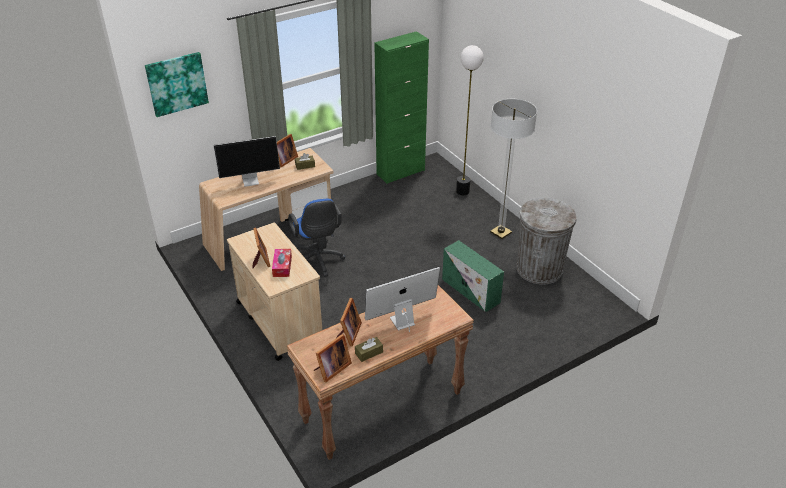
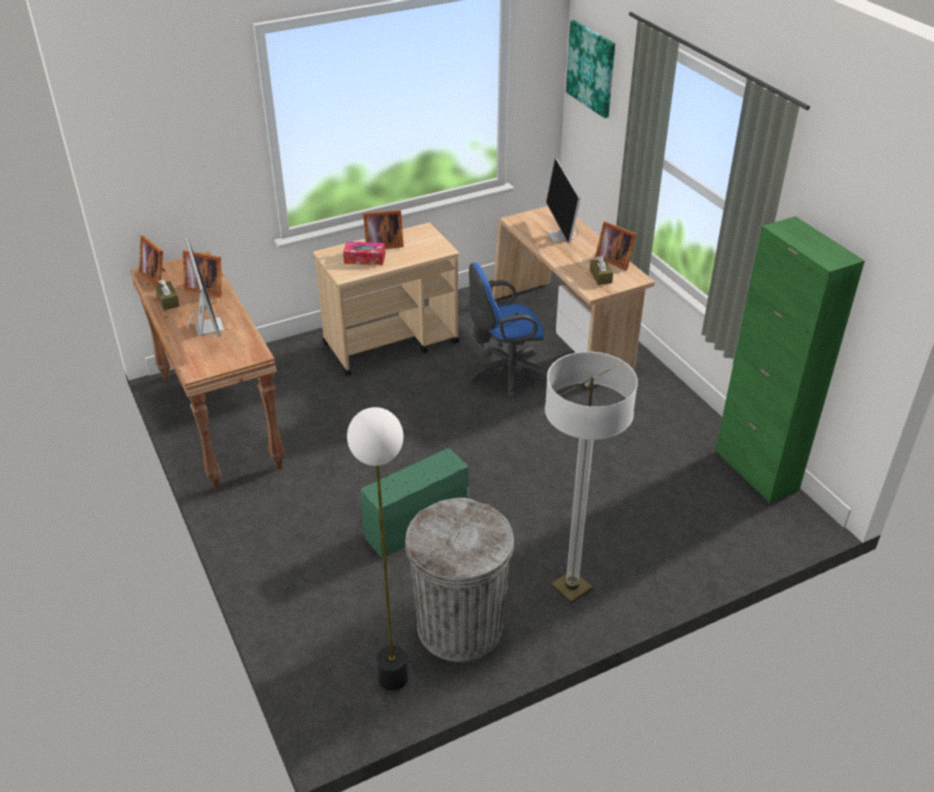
camera: 95 degrees right, 0 degrees up
floor lamp [456,45,484,195] -> floor lamp moved to [347,407,408,691]

